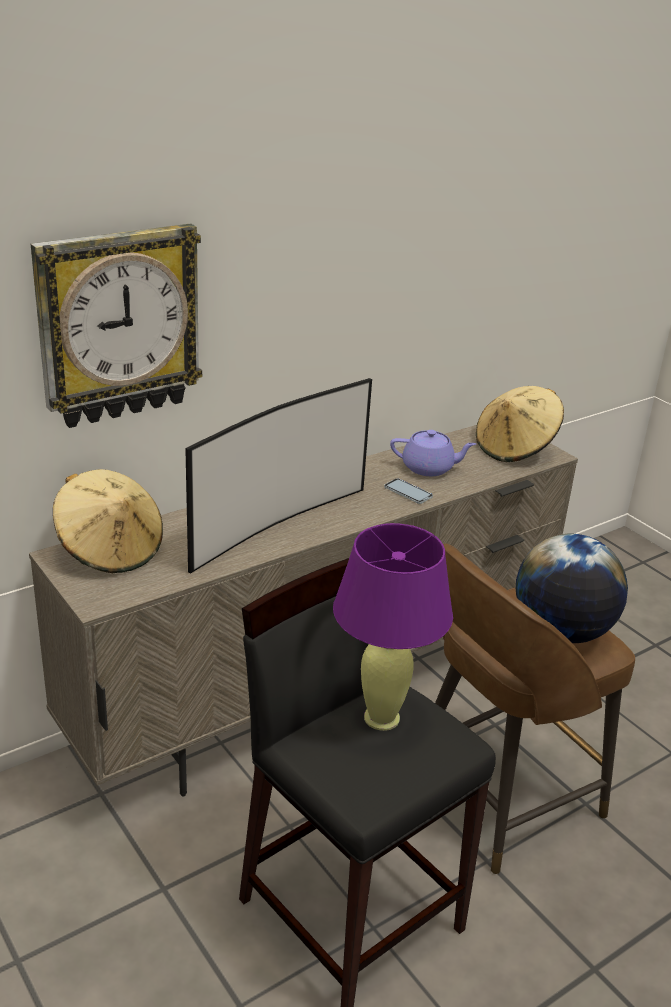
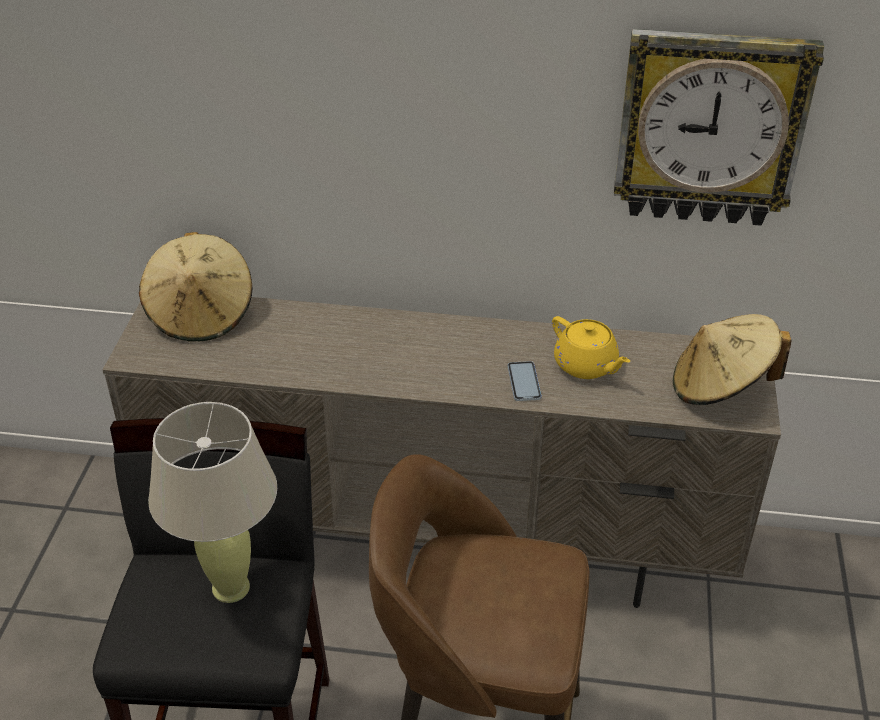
camera: 45 degrees right, 10 degrees up
wall clock [31,224,202,428] -> wall clock moved to [614,29,824,226]
television [185,378,372,574] -> none
purple table lamp [333,523,453,731] -> beige table lamp [148,402,277,603]
purple teapot [390,430,476,476] -> yellow teapot [552,316,630,379]
globe [516,534,628,643] -> none

